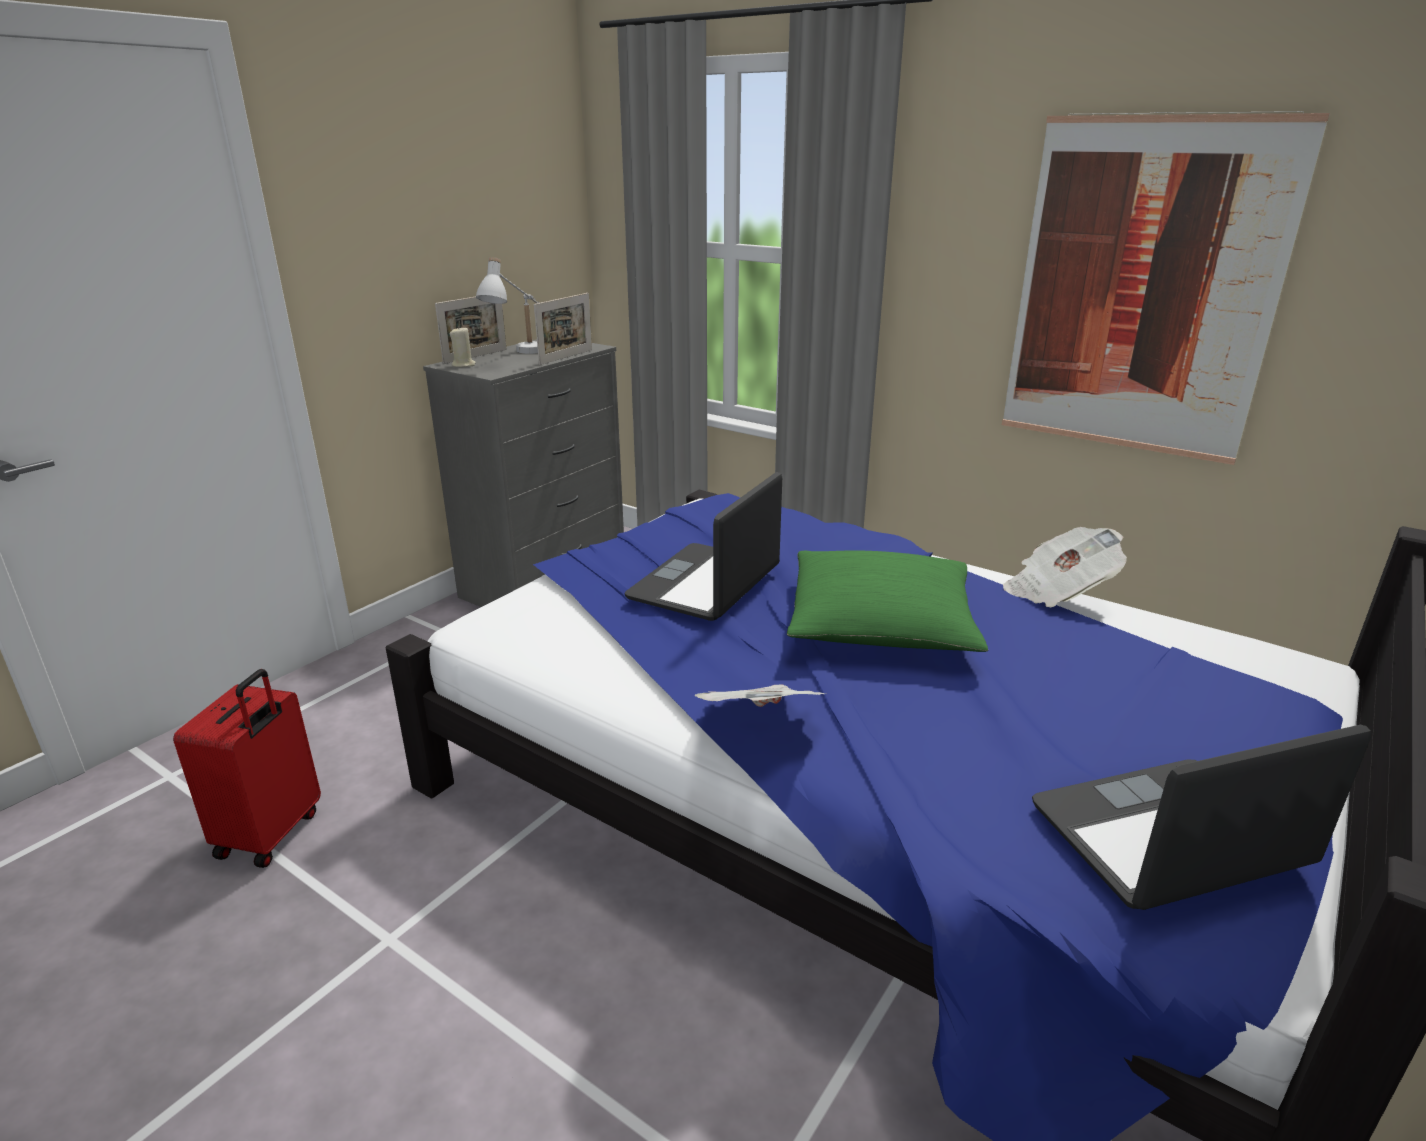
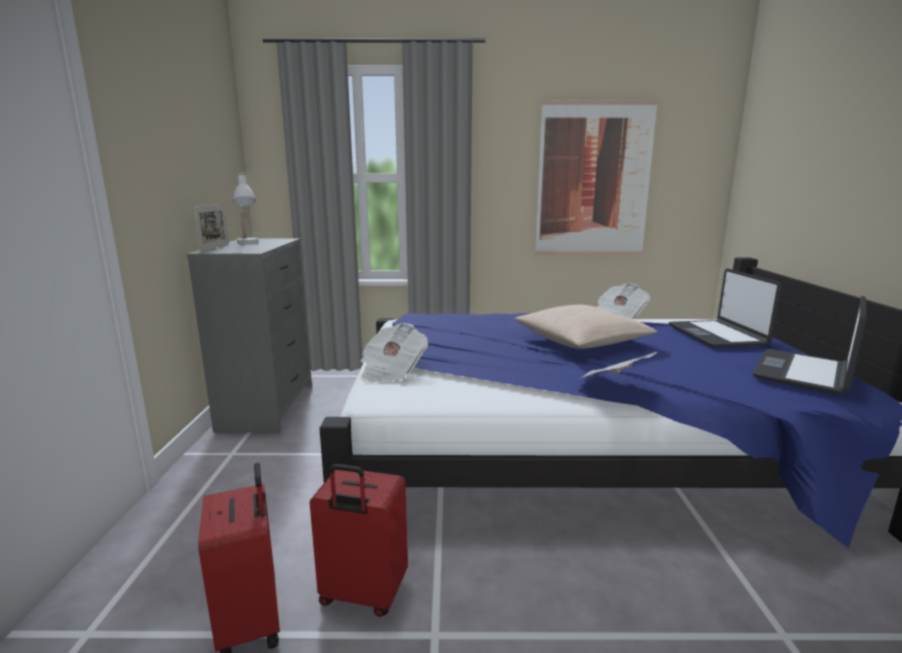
camera: 35 degrees left, 10 degrees down
beige candle [450,327,476,367] -> none
picture frame [534,293,592,365] -> none
laptop [625,472,782,621] -> laptop moved to [669,268,781,347]
green pillow [787,550,988,652] -> beige pillow [515,305,657,349]
none -> red suitcase [309,464,408,617]
none -> newspaper [361,323,428,382]

